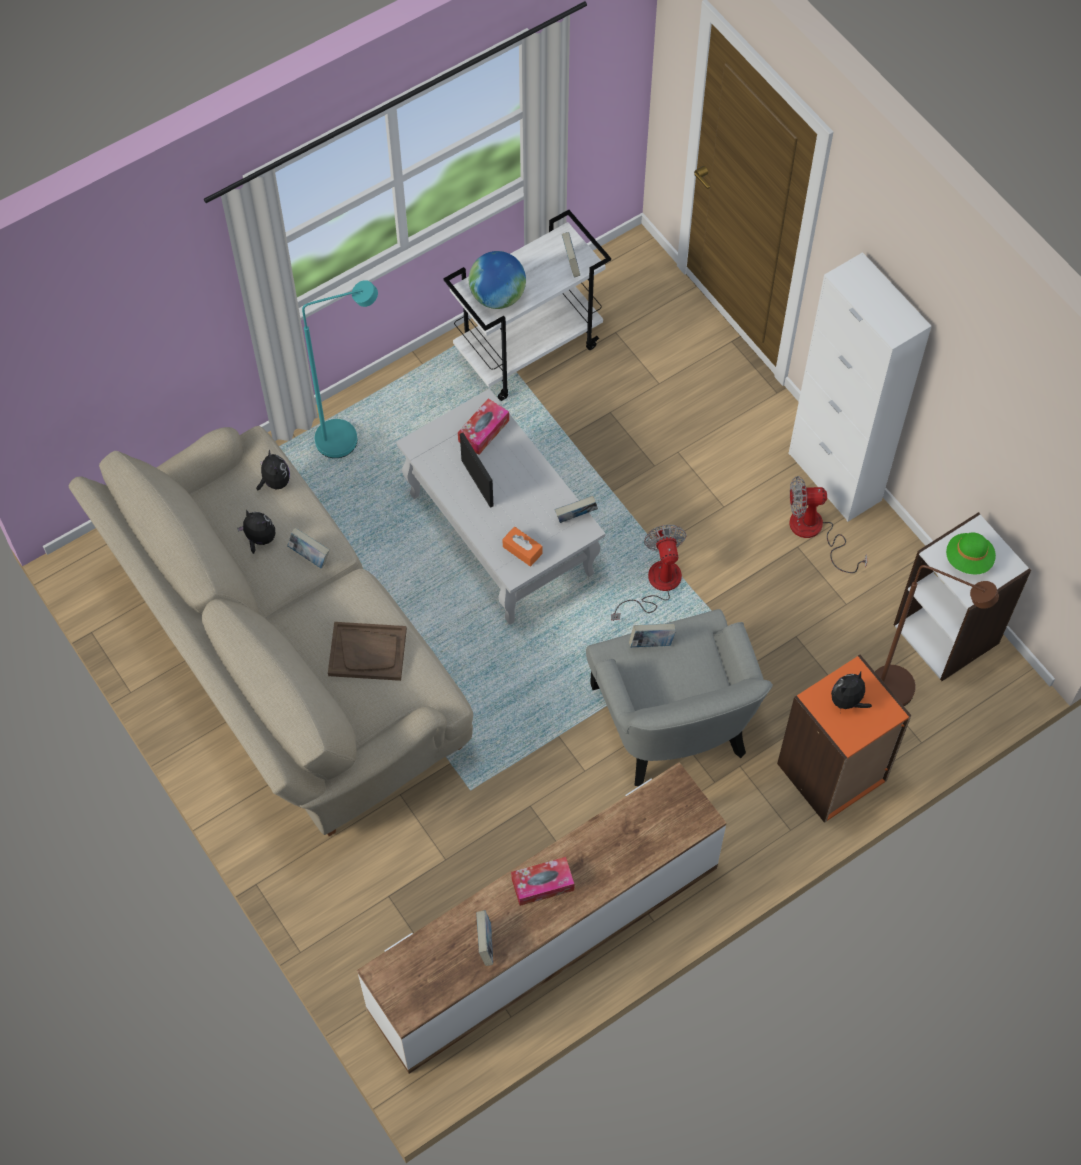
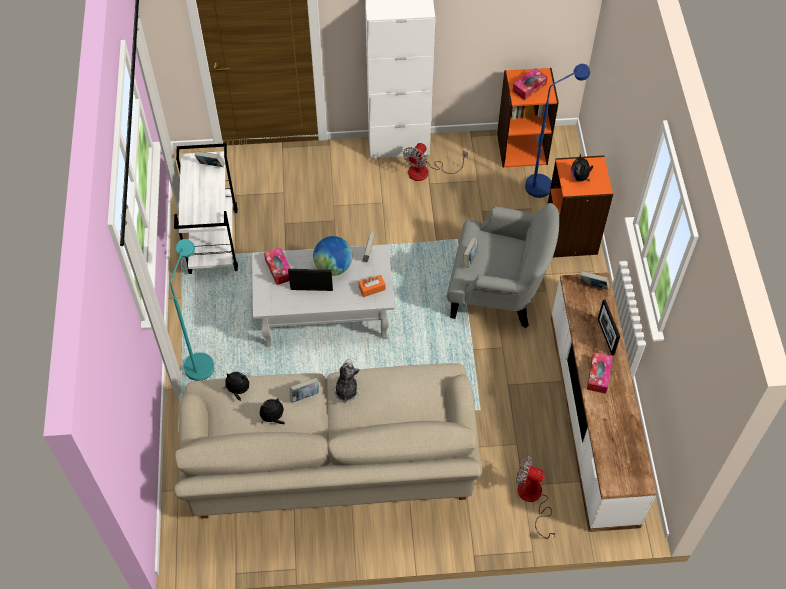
camera: 60 degrees left, 5 degrees down
brown tray [328,622,407,681] -> none
globe [469,251,526,309] -> globe moved to [313,236,353,276]
book [476,910,493,966] -> book moved to [580,271,610,290]
fan [611,525,686,621] -> fan moved to [516,456,557,539]
brown floor lamp [875,565,999,706] -> blue floor lamp [525,64,590,198]
white bookcase [894,512,1031,681] -> orange bookcase [497,68,559,168]
green hat [946,532,996,574] -> tissue box [513,68,548,100]
none -> plush toy [334,359,360,403]
none -> picture frame [598,299,620,356]

